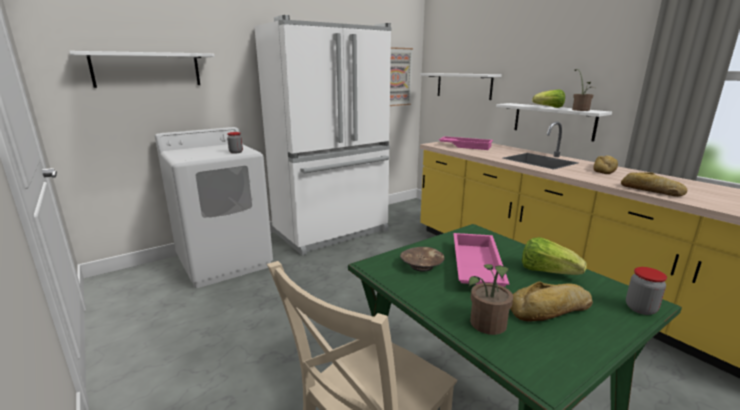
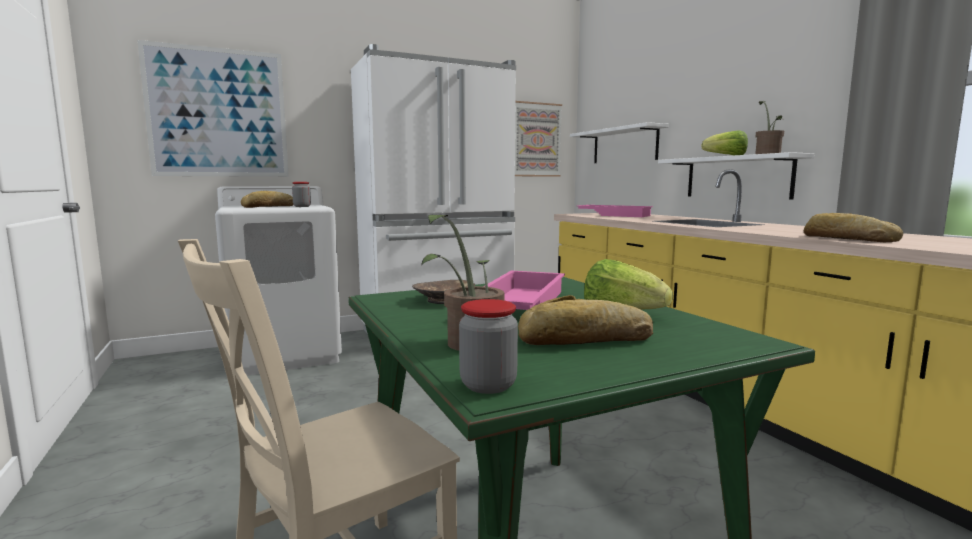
camera: 10 degrees right, 10 degrees down
white shelf [69,51,214,88] -> picture [137,40,289,177]
bread [594,156,618,174] -> bread moved to [241,191,294,208]
jar [626,267,667,315] -> jar moved to [459,299,518,394]

